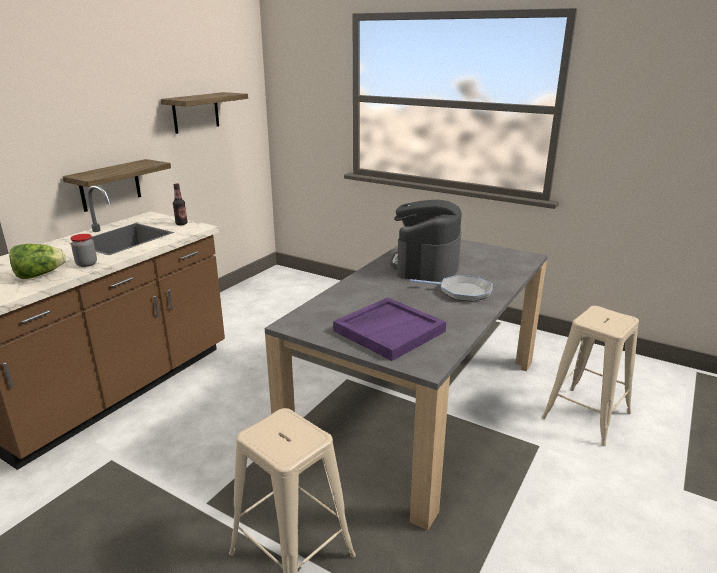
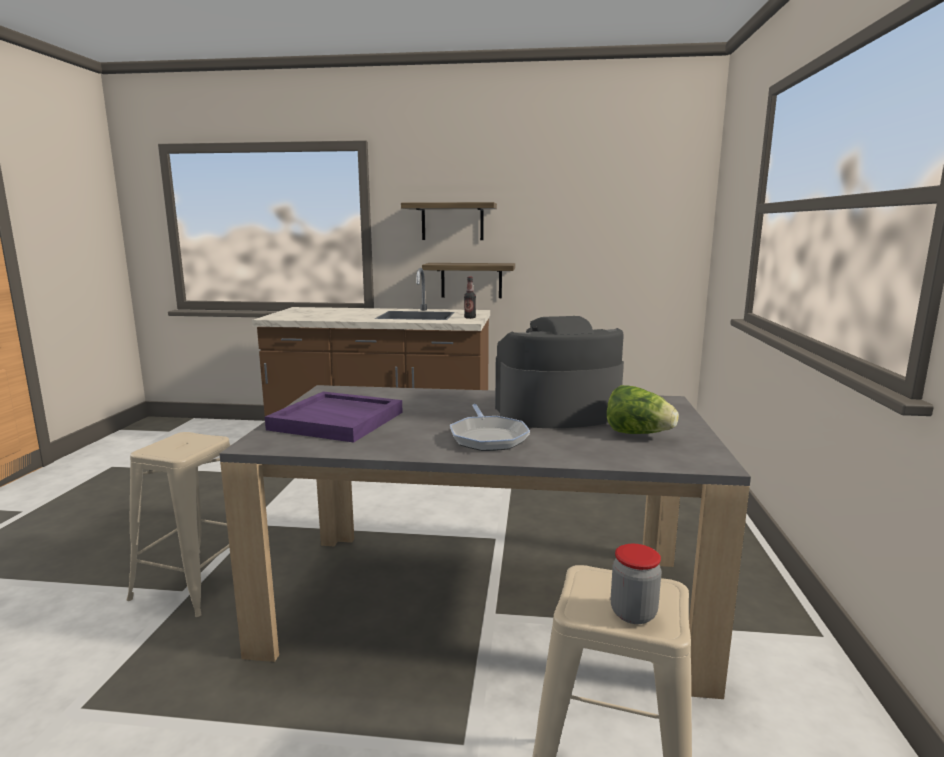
camera: 65 degrees right, 10 degrees down
lettuce [9,244,66,279] -> lettuce moved to [607,385,679,434]
jar [70,234,97,267] -> jar moved to [611,544,661,624]
shelf [161,92,248,134] -> shelf moved to [401,202,497,240]

